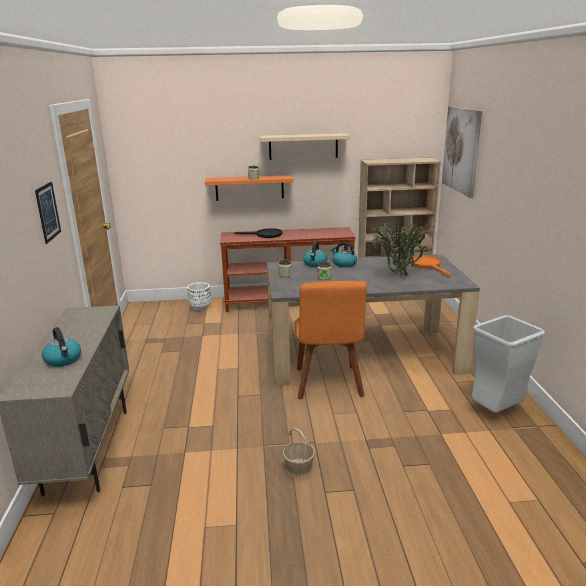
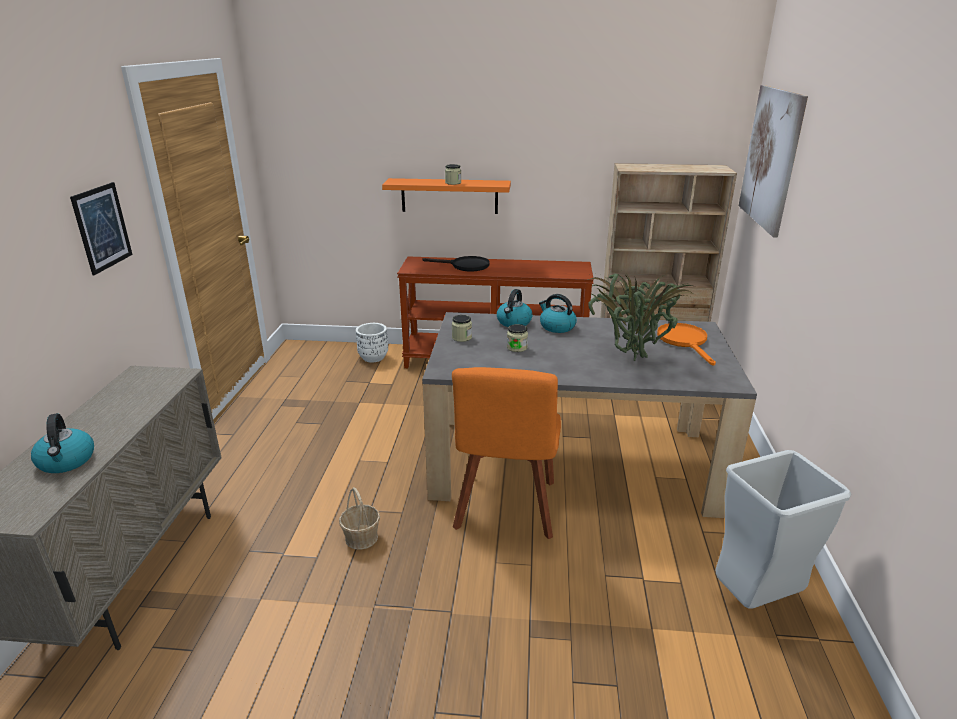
camera: 10 degrees right, 5 degrees up
beige shelf [260,133,350,160] -> none
basket [282,428,315,478] -> basket moved to [339,487,380,550]

